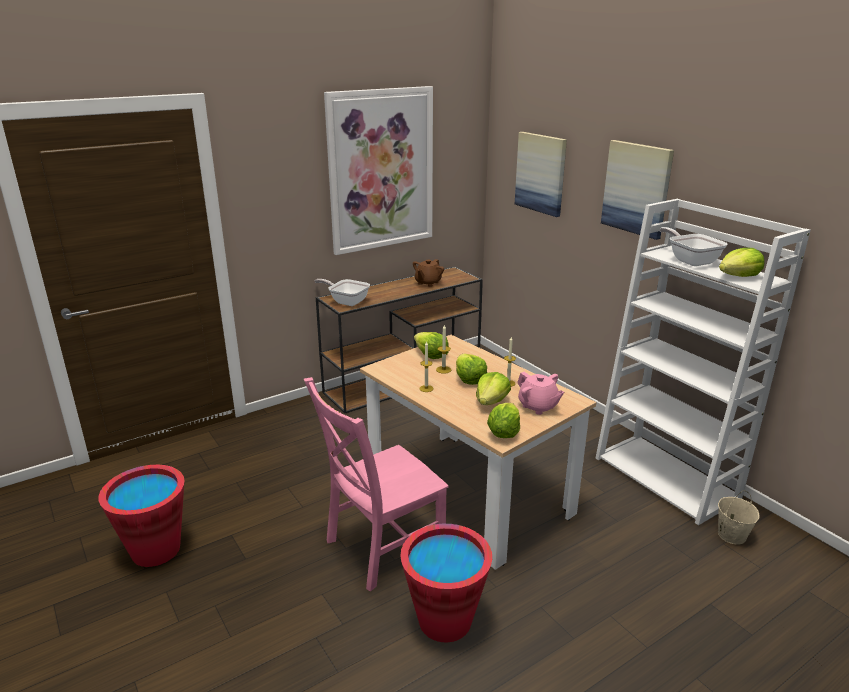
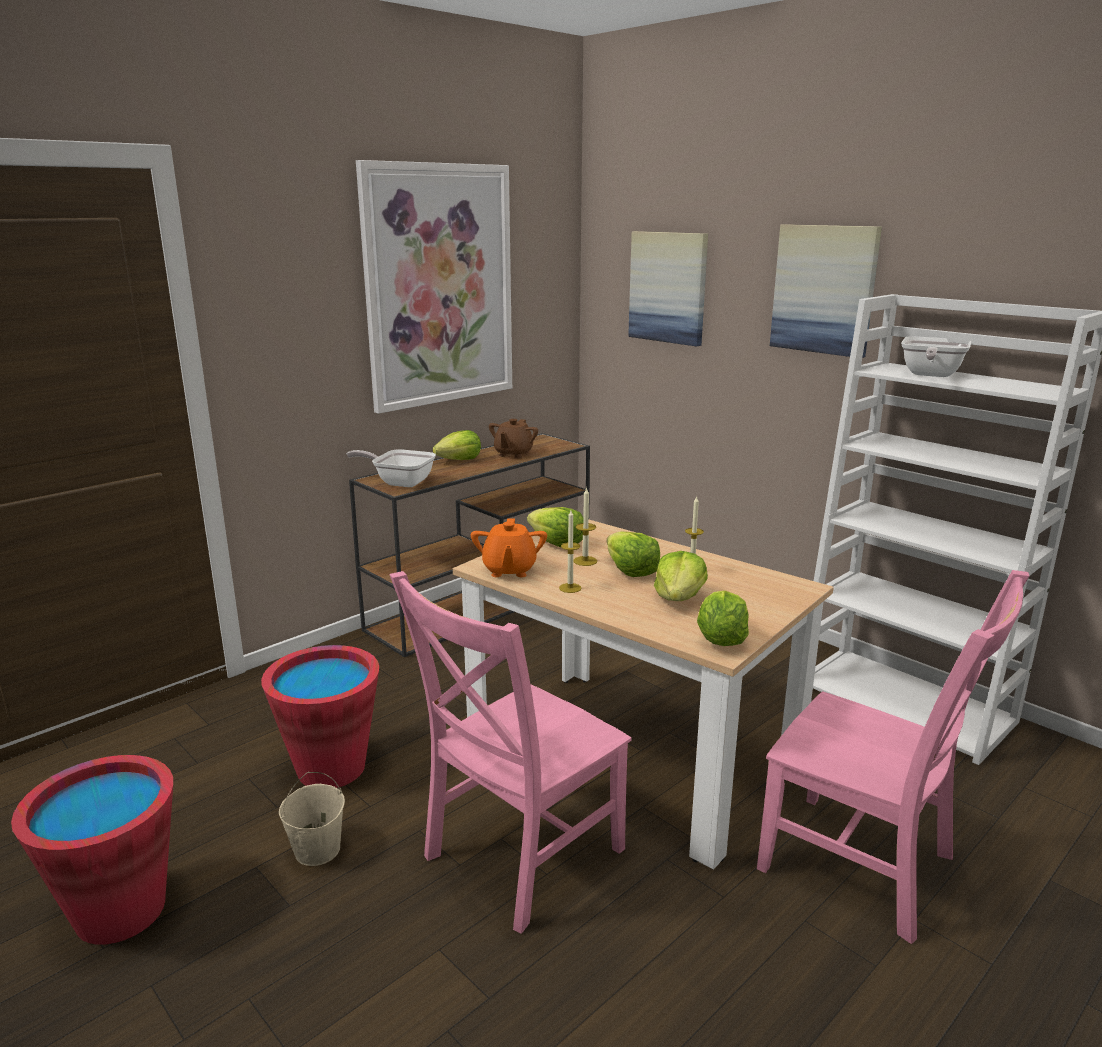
camera: 10 degrees left, 5 degrees down
red bucket [400,524,492,642] -> red bucket moved to [261,645,379,788]
pink teapot [517,372,564,415] -> none
frying pan [660,227,728,266] -> frying pan turned 120 degrees counterclockwise [901,336,971,377]
beige bucket [718,490,760,545] -> beige bucket moved to [279,772,345,866]
lettuce [719,248,765,277] -> lettuce moved to [433,430,481,460]
none -> orange teapot [471,518,547,577]
none -> pink chair [757,570,1029,944]

